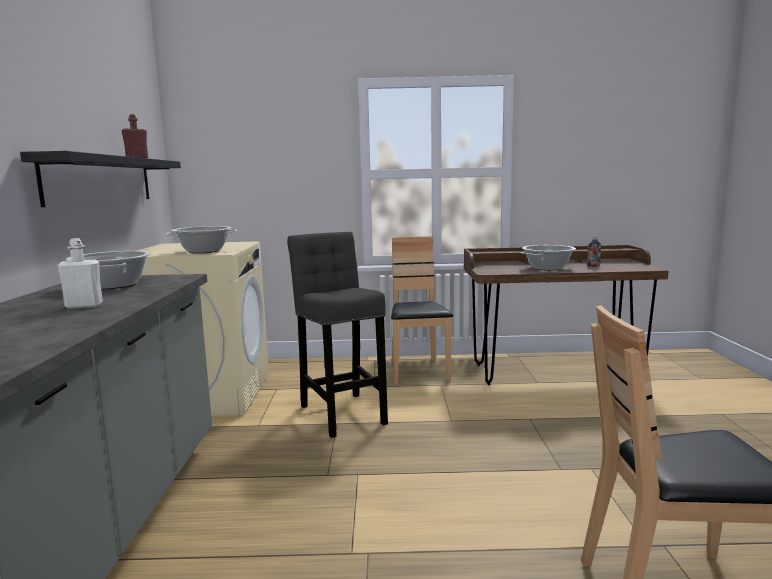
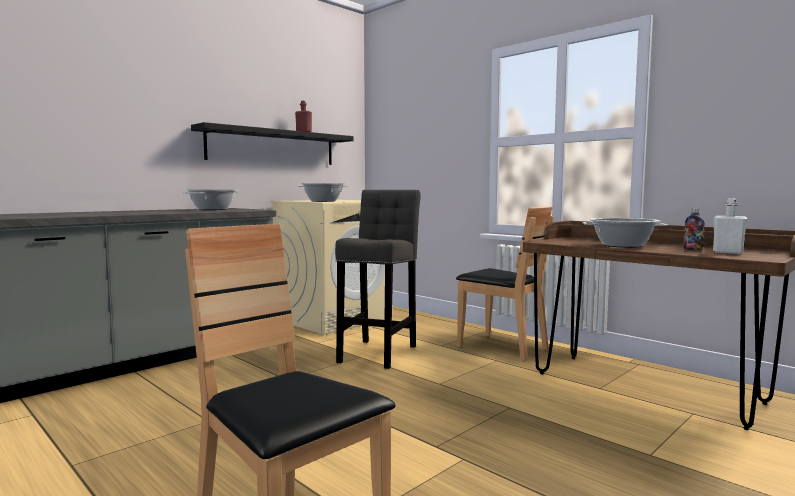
camera: 45 degrees right, 5 degrees down
white bottle [58,238,103,309] -> white bottle moved to [713,198,748,254]
brown chair [391,236,453,385] -> brown chair turned 90 degrees clockwise [456,207,554,361]

